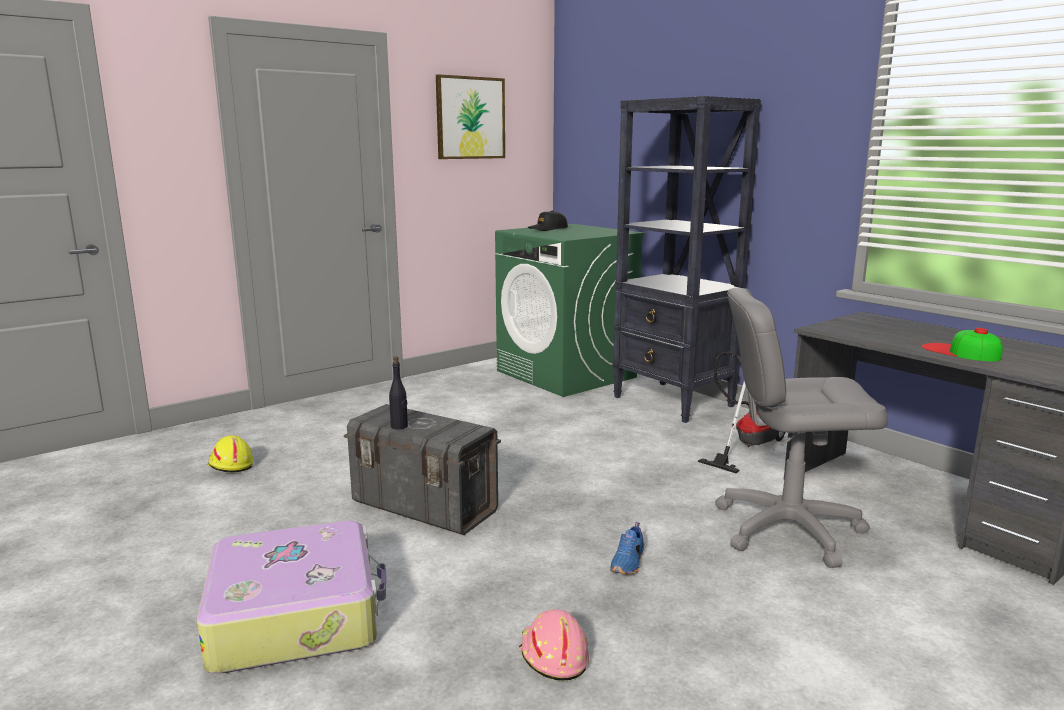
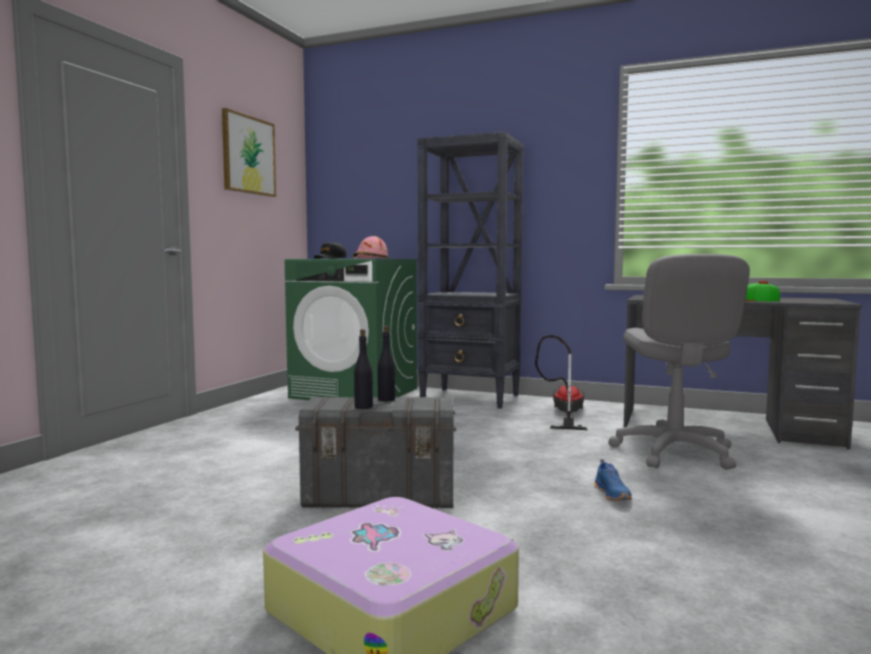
camera: 30 degrees left, 10 degrees down
yellow hard hat [207,436,254,473] -> none
pink hard hat [519,609,589,680] -> pink hard hat moved to [353,236,388,259]
grey office chair [715,288,888,568] -> grey office chair turned 60 degrees counterclockwise [608,254,750,470]
none -> black bottle [378,326,396,401]

